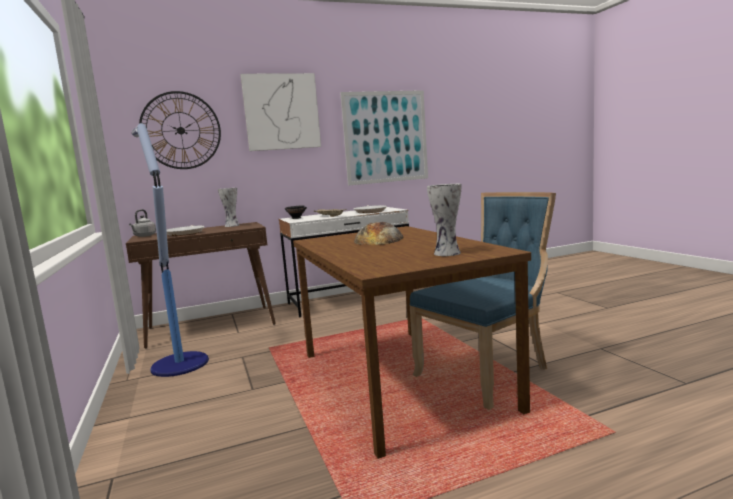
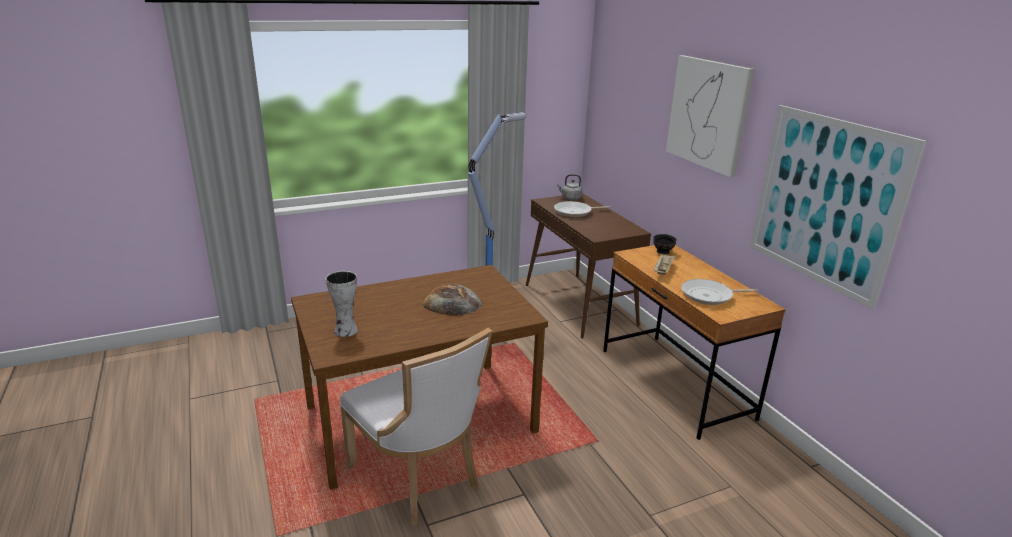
camera: 85 degrees right, 15 degrees up
wall clock [139,91,221,169] -> none
vase [218,188,239,227] -> none
white desk [279,207,409,318] -> brown desk [603,245,786,440]
blue chair [409,192,556,410] -> white chair [340,328,492,525]

